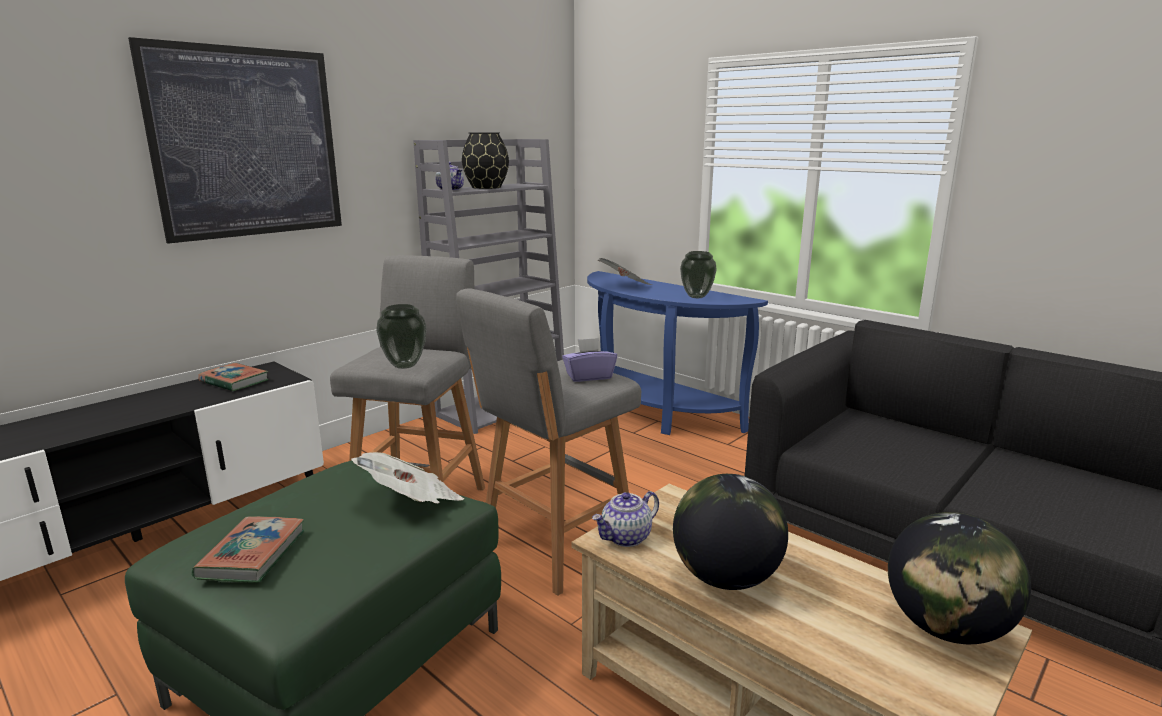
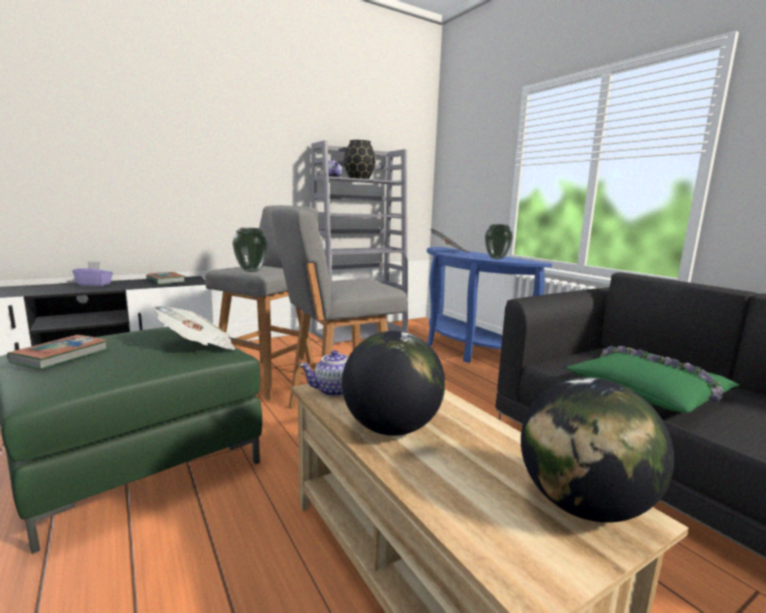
camera: 15 degrees right, 5 degrees down
picture [128,37,342,244] -> none
purple tissue box [562,338,617,382] -> purple tissue box moved to [72,261,113,286]
none -> green pillow [567,346,739,413]

